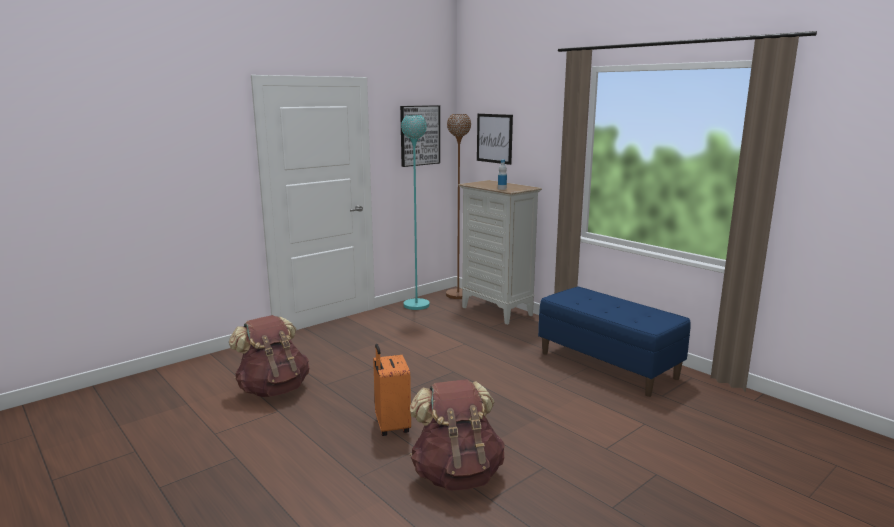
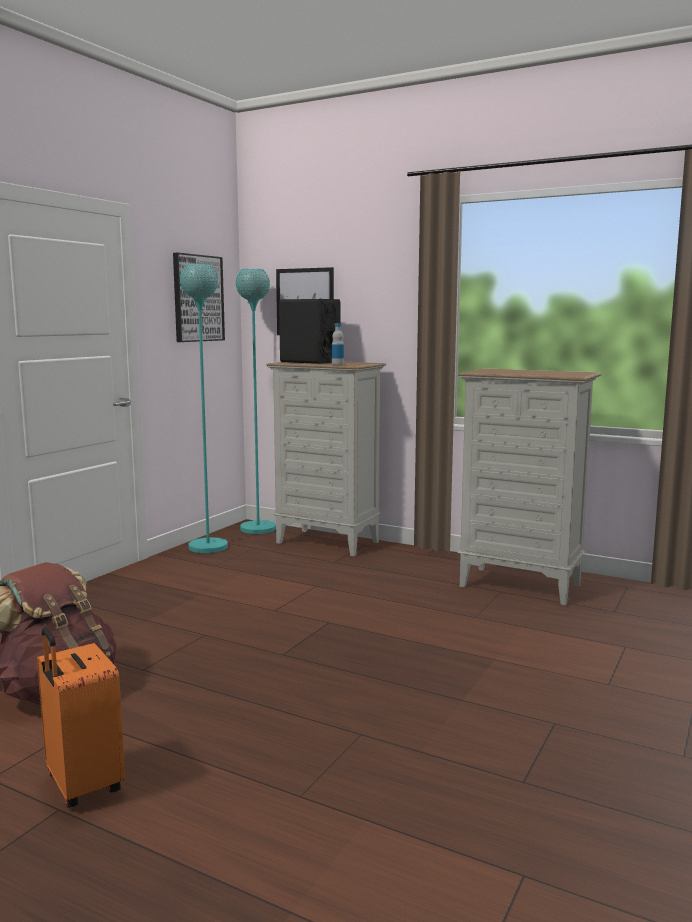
camera: 20 degrees left, 5 degrees down
orange suitcase [373,344,411,436] -> orange suitcase moved to [37,627,125,808]
brown backpack [410,379,505,491] -> none
brown floor lamp [446,114,471,299] -> turquoise floor lamp [236,268,276,534]
blue bench [538,287,691,397] -> white dresser [457,368,602,606]
none -> black speaker [279,299,341,364]

